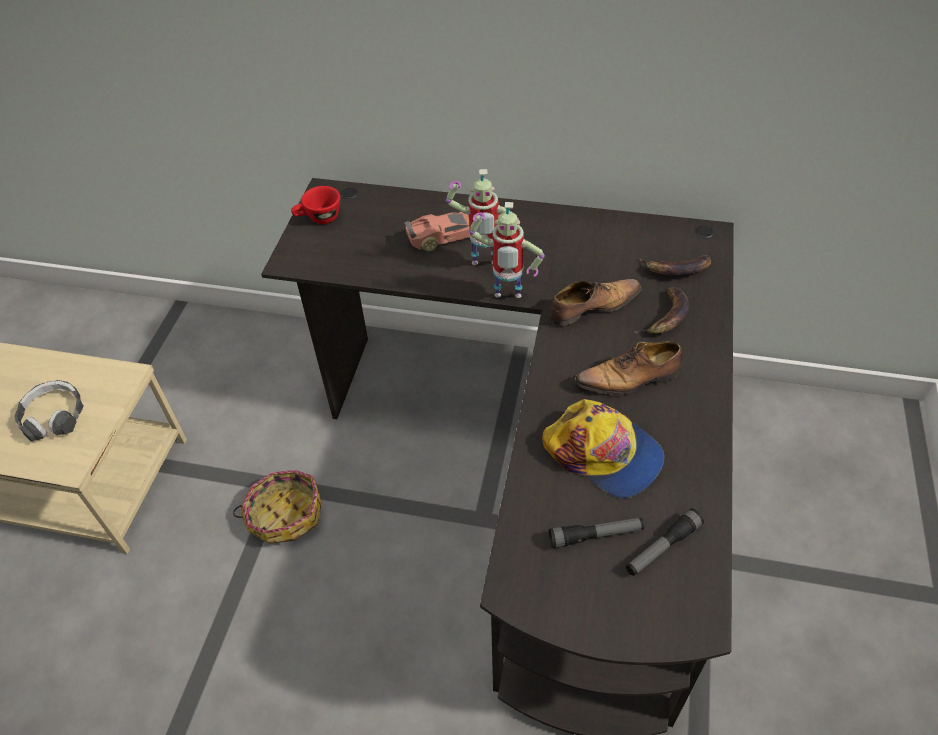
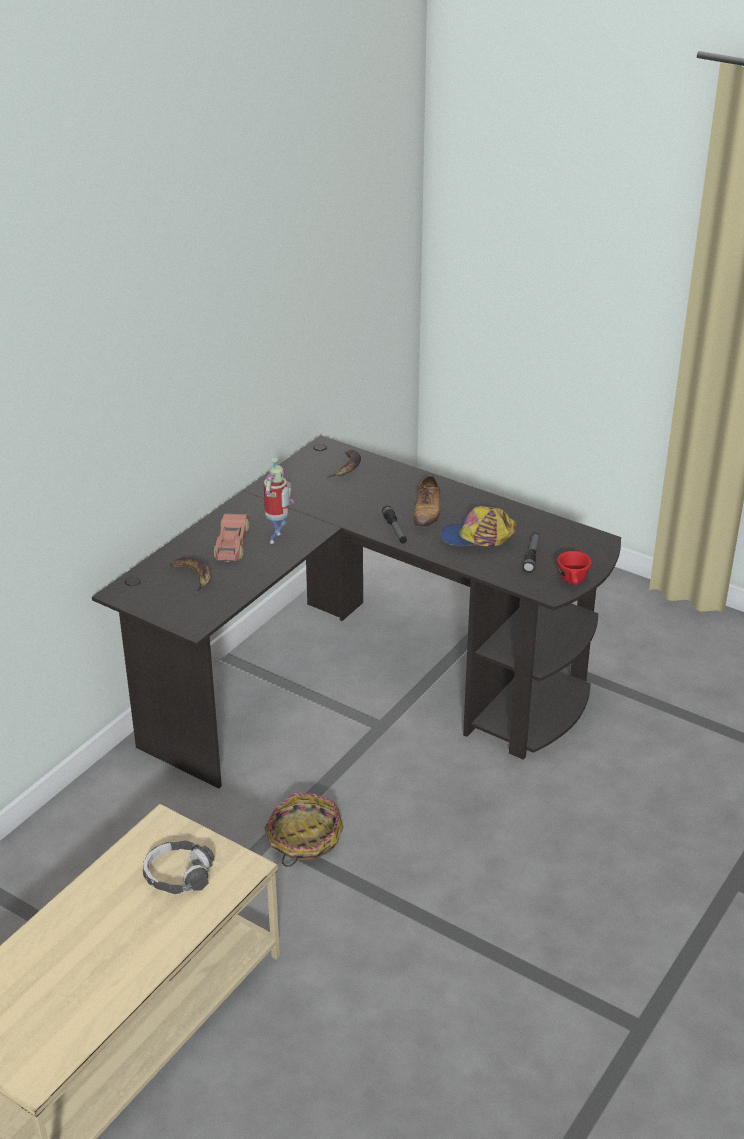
camera: 70 degrees left, 15 degrees down
red cup [291,186,340,224] -> red cup moved to [557,551,592,585]
toy robot [469,202,545,298] -> none
cap [542,399,664,498] -> cap turned 150 degrees counterclockwise [440,506,516,546]
shoe [549,279,642,326] -> none
flashlight [626,508,704,576] -> flashlight moved to [382,506,407,544]
banana [634,287,689,334] -> banana moved to [171,557,212,594]

